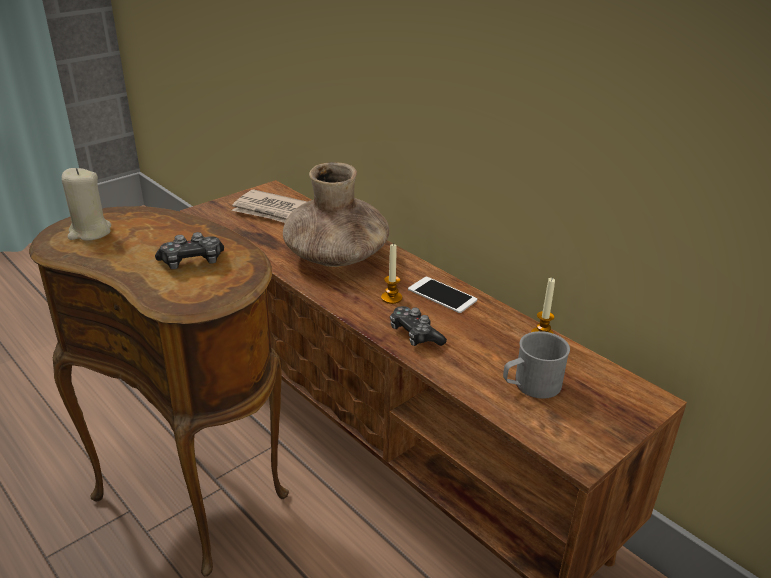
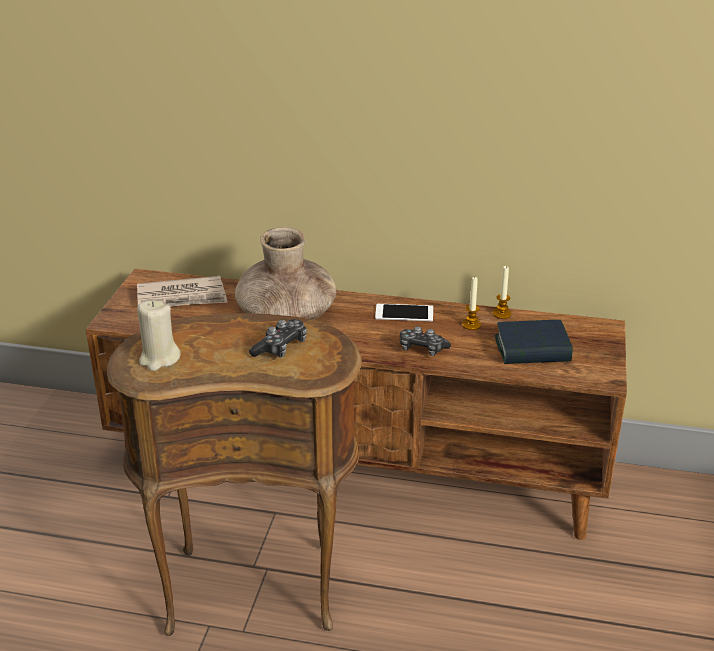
camera: 35 degrees left, 0 degrees up
candle [381,243,402,304] -> candle moved to [462,277,481,330]
grey mug [503,331,570,399] -> book [495,320,573,364]

